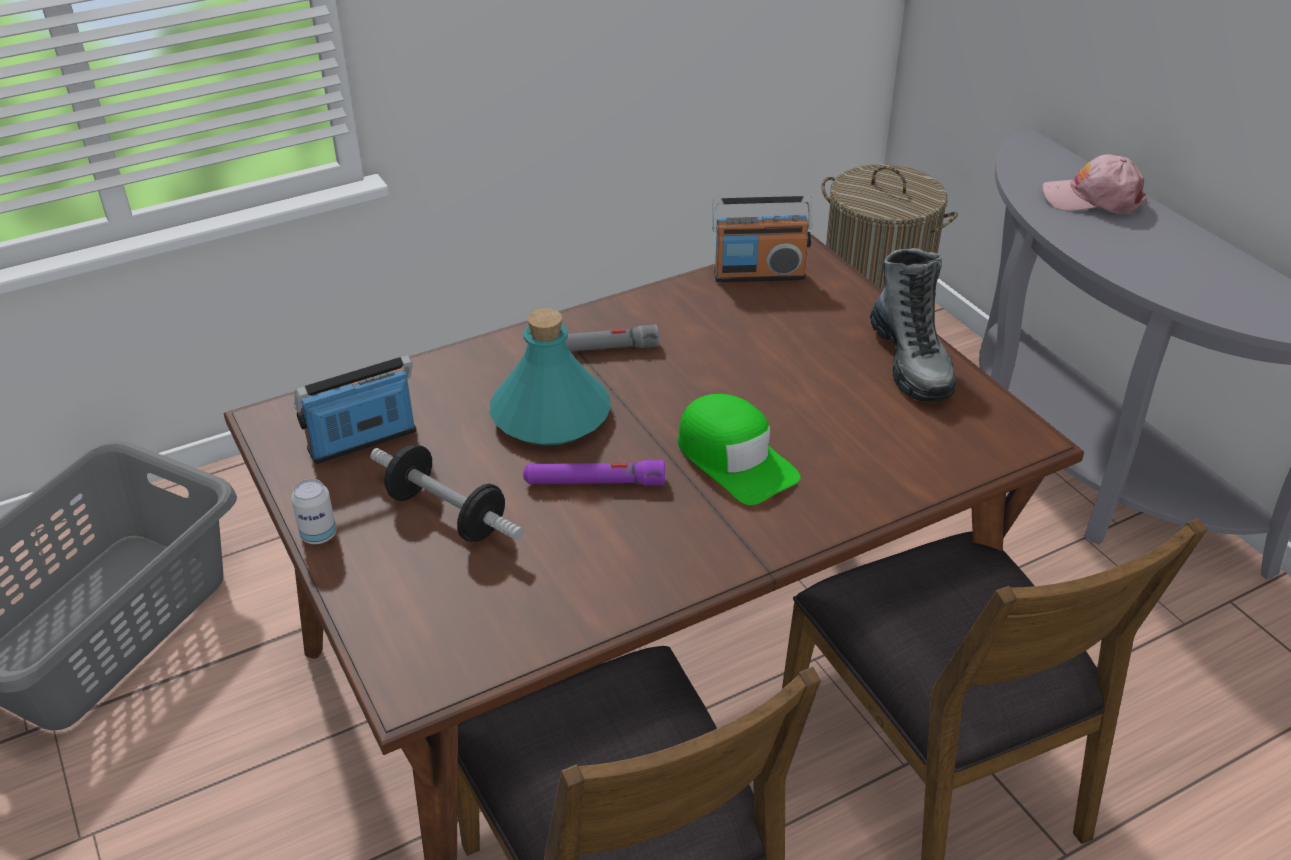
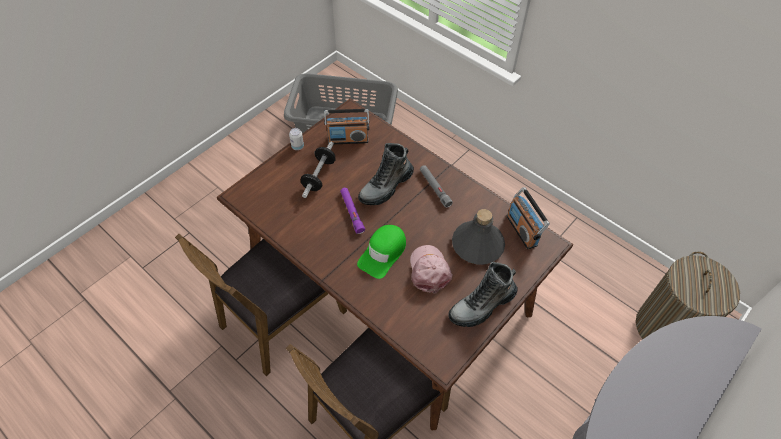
camera: 70 degrees right, 15 degrees up
radio [294,355,417,464] -> radio turned 135 degrees clockwise [324,109,370,144]
turquoise bottle [490,308,611,445] -> boot [358,143,414,205]
pink cap [1042,154,1147,214] -> pink cap moved to [410,245,453,294]
none -> grey bottle [452,209,505,264]

